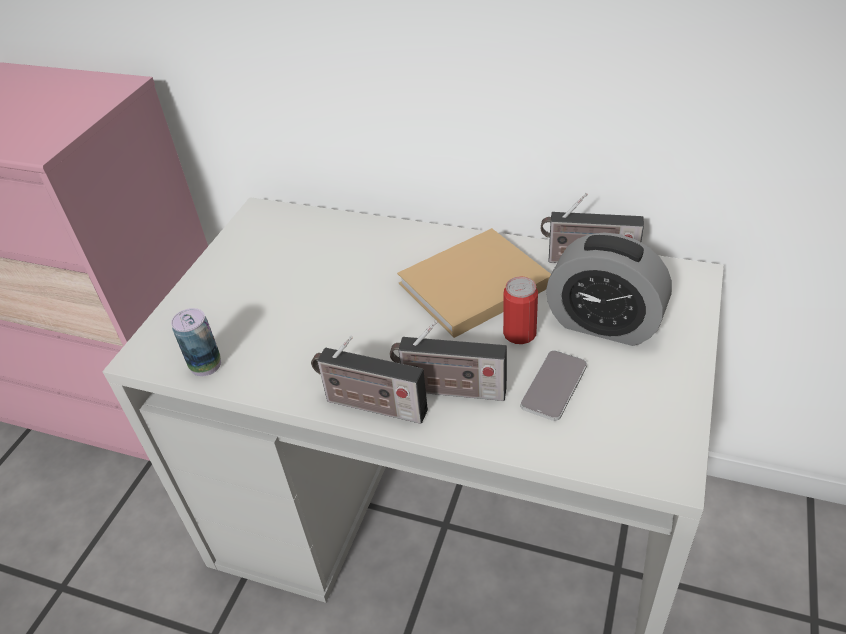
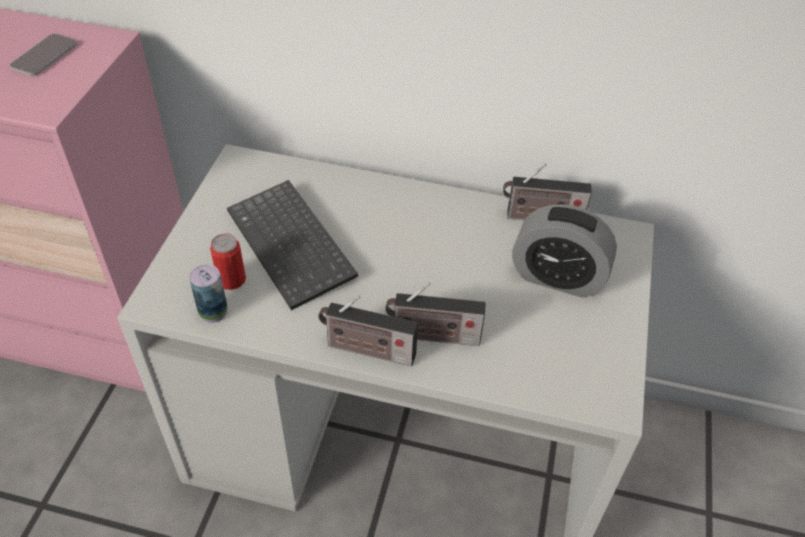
camera: 10 degrees left, 5 degrees up
beige book [397,228,551,338] -> none
can [503,277,538,344] -> can moved to [210,233,246,290]
phone [520,350,587,421] -> phone moved to [9,33,77,76]
none -> keyboard [227,180,358,310]

